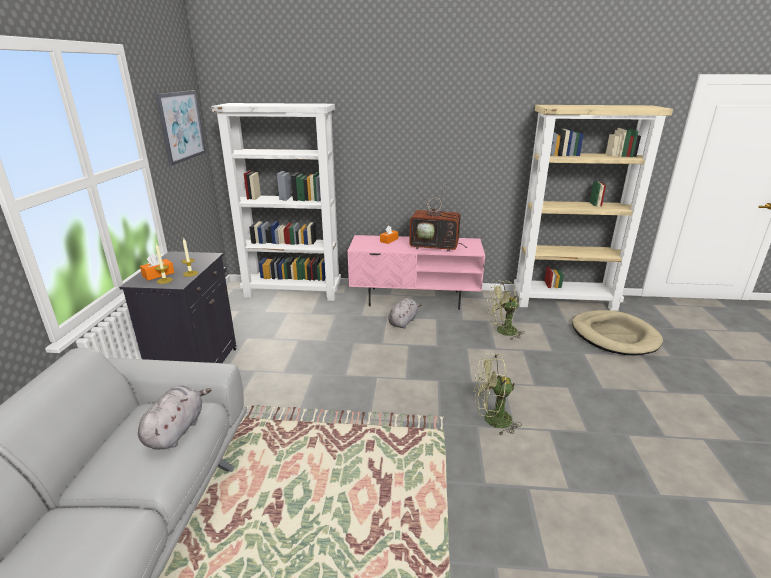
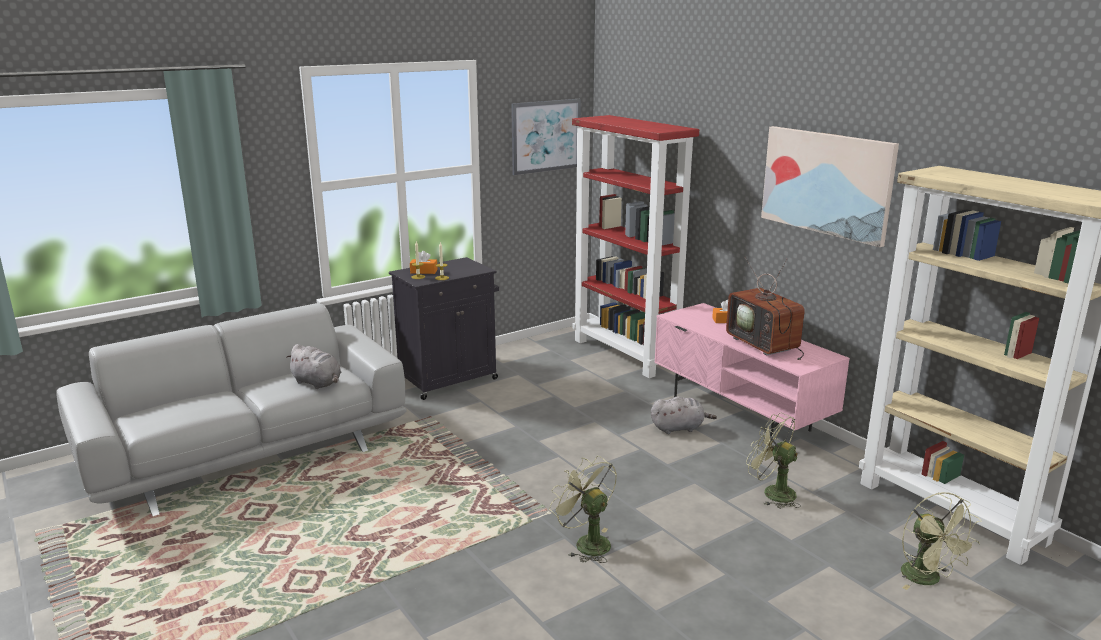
camera: 50 degrees right, 5 degrees down
grey plush toy [138,386,212,449] -> grey plush toy turned 60 degrees clockwise [286,344,341,389]
white bookcase [211,103,341,301] -> red bookcase [572,115,699,378]
beige dog bed [572,310,663,356] -> green fan [901,492,981,590]
none -> picture [761,126,899,247]

